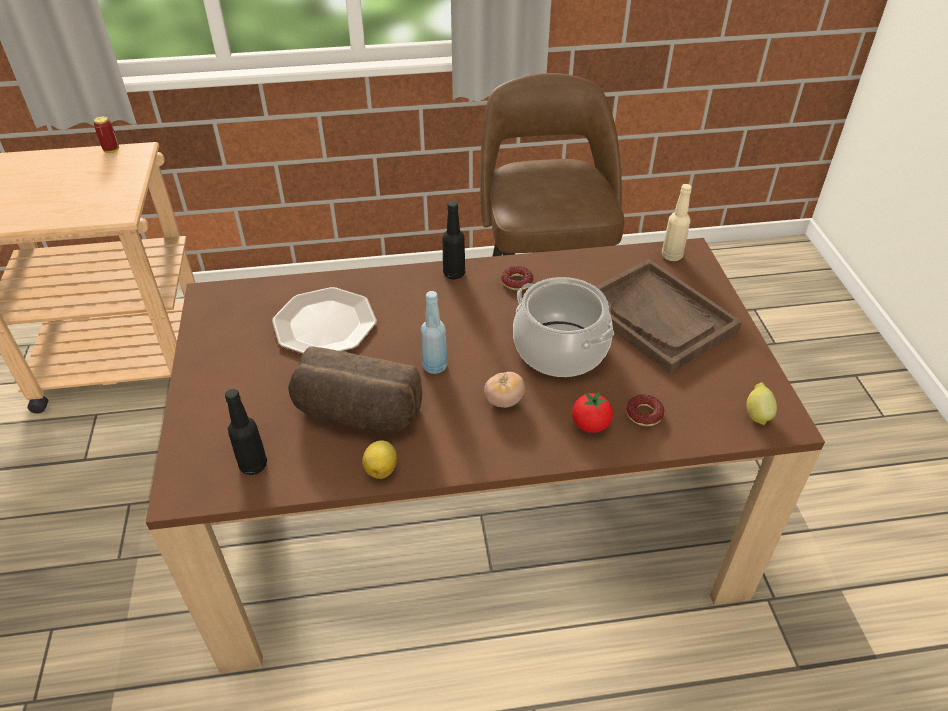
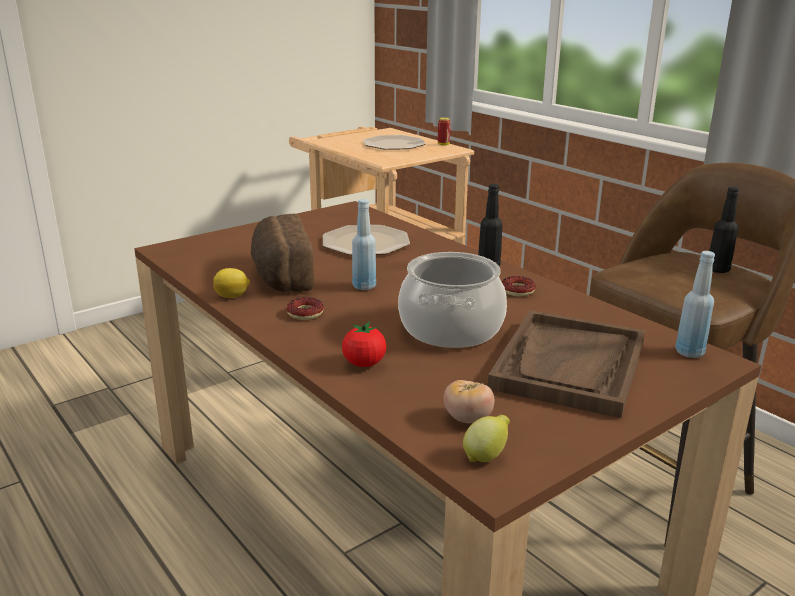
camera: 60 degrees right, 20 degrees down
black bottle [225,389,267,475] -> black bottle moved to [709,187,739,273]
tomato [484,372,525,408] -> tomato moved to [444,380,494,423]
donut [626,395,664,426] -> donut moved to [287,297,324,320]
beige bottle [662,184,692,261] -> blue bottle [675,251,715,358]
none -> plate [363,135,425,150]

